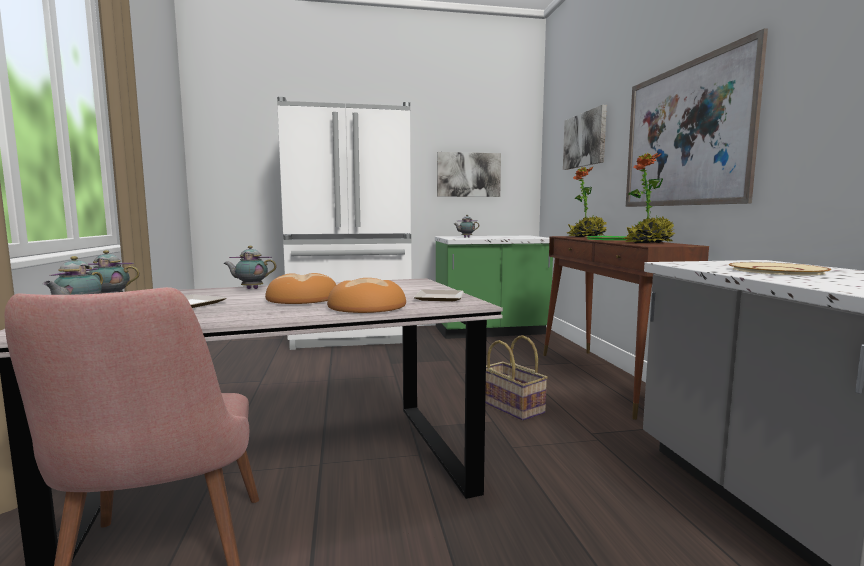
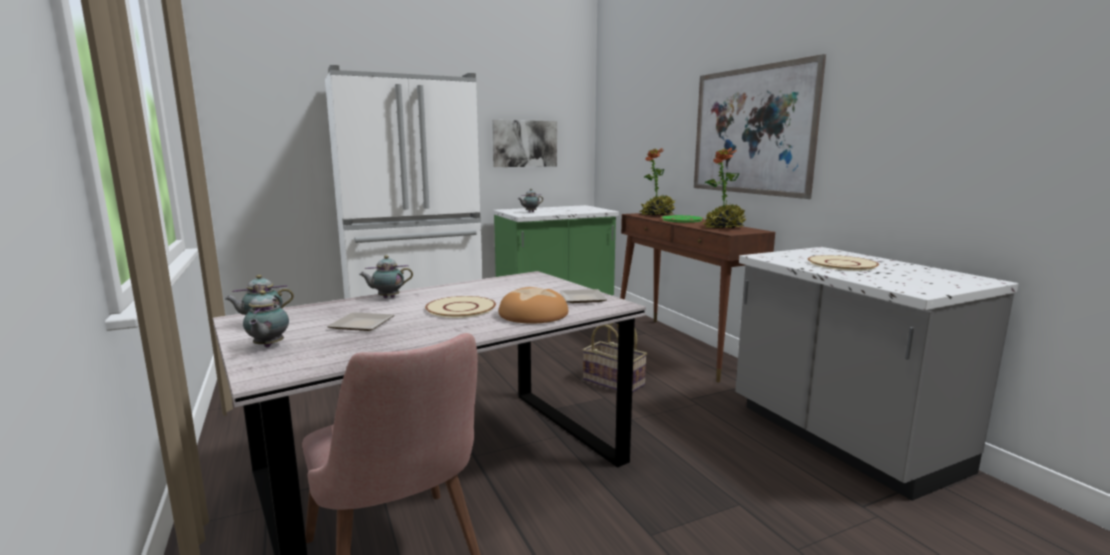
camera: 15 degrees left, 5 degrees up
bread [265,273,336,304] -> beige plate [425,296,496,318]
picture [563,105,607,170] -> none

